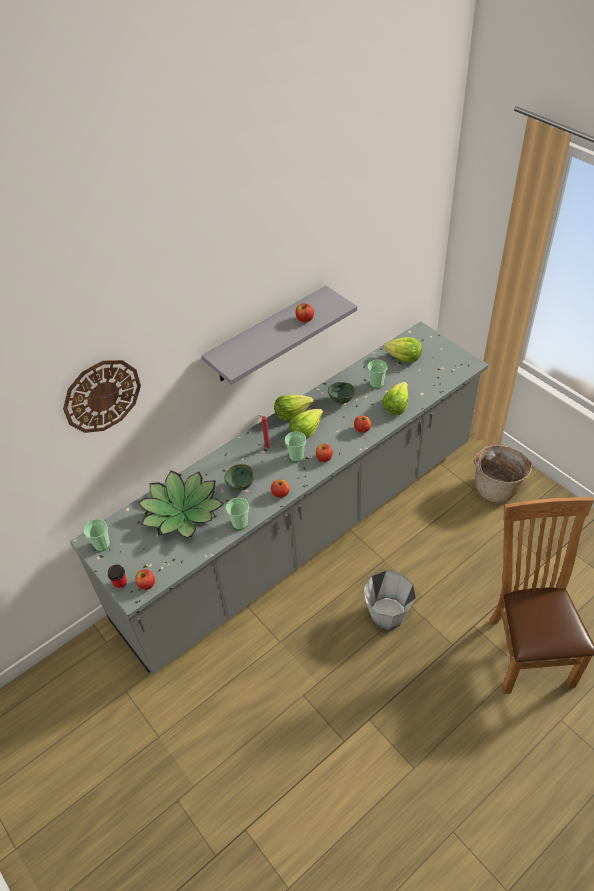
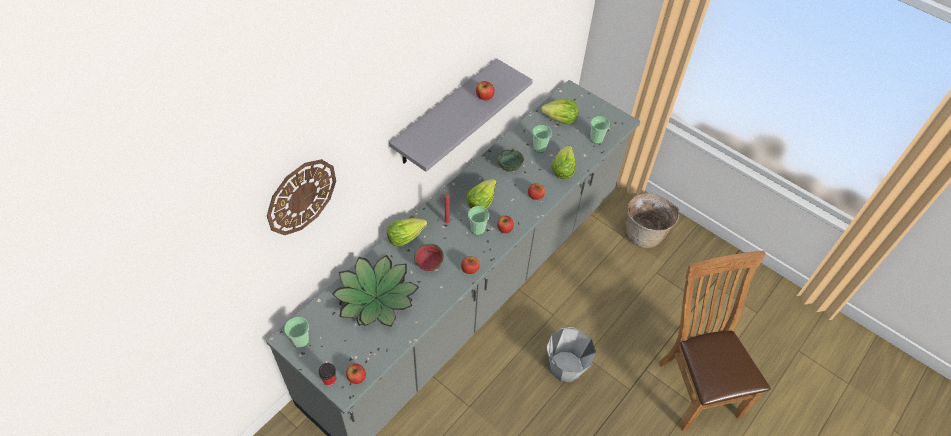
camera: 15 degrees left, 5 degrees up
green bowl [224,464,254,491] -> red bowl [414,244,444,271]
cup [226,498,249,530] -> cup moved to [590,116,610,144]
lettuce [274,395,314,421] -> lettuce moved to [387,218,428,247]

